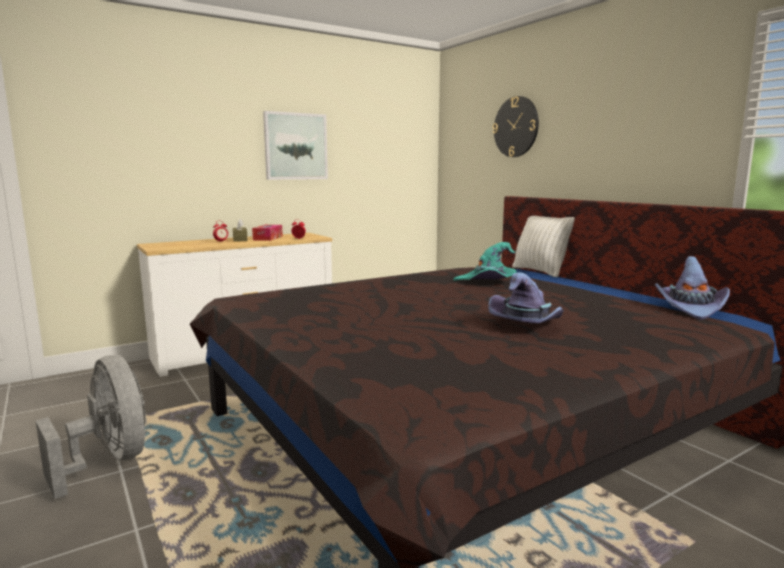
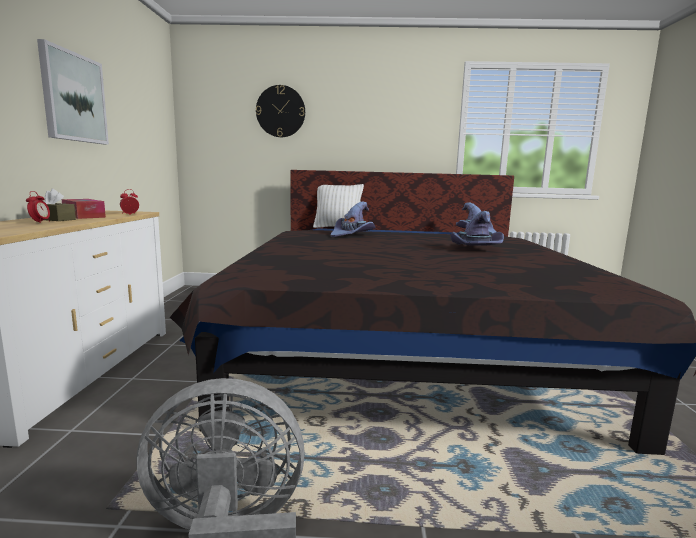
camera: 55 degrees left, 0 degrees up
turquoise hat [453,242,516,281] -> purple hat [330,201,375,237]

